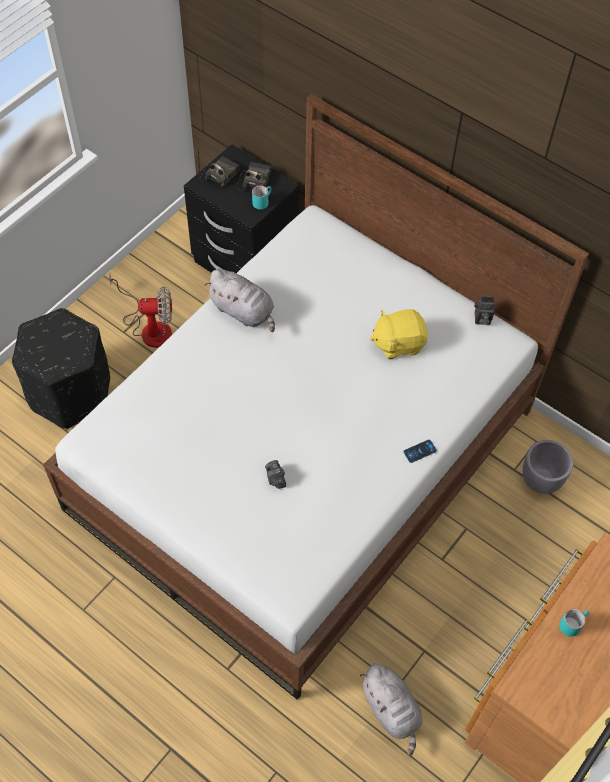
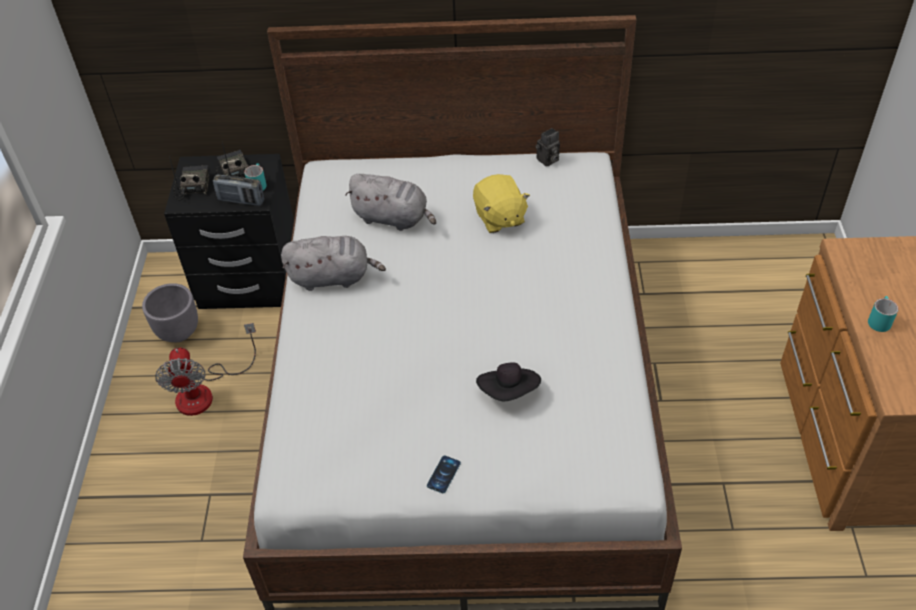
camera: 35 degrees left, 10 degrees down
black ottoman [12,308,110,429] -> none
fan [109,272,172,348] -> fan turned 120 degrees clockwise [155,323,256,416]
camera [265,460,286,489] -> black hat [476,362,541,401]
grey plush toy [360,664,423,756] -> grey plush toy moved to [345,174,436,231]
yellow plush toy [370,309,428,359] -> yellow plush toy turned 60 degrees counterclockwise [473,174,530,233]
phone [403,440,437,463] -> phone moved to [427,456,461,493]
grey planter [522,440,573,494] -> grey planter moved to [142,283,198,342]
none -> radio [213,175,264,206]

